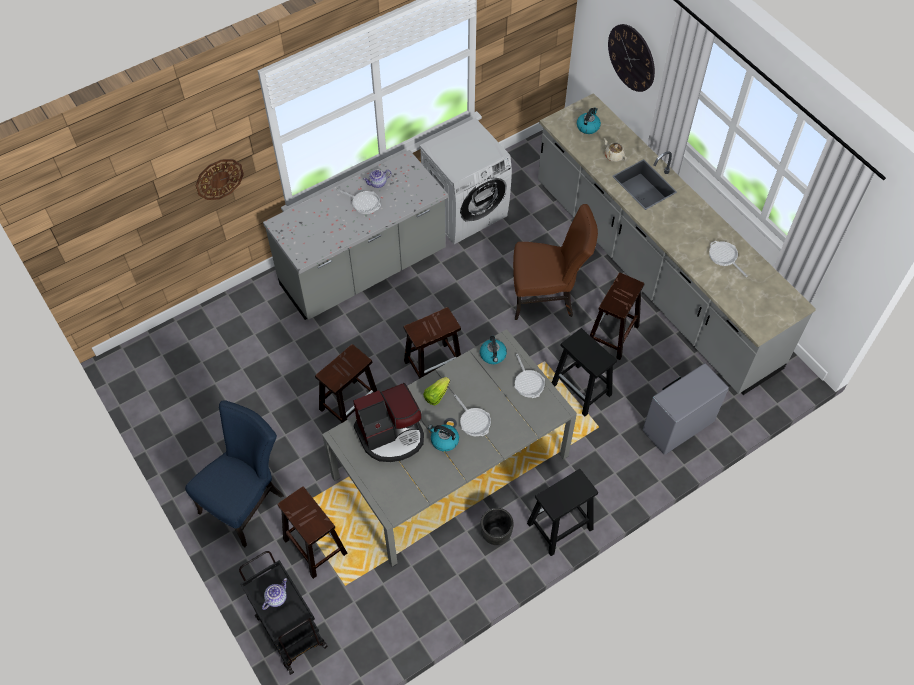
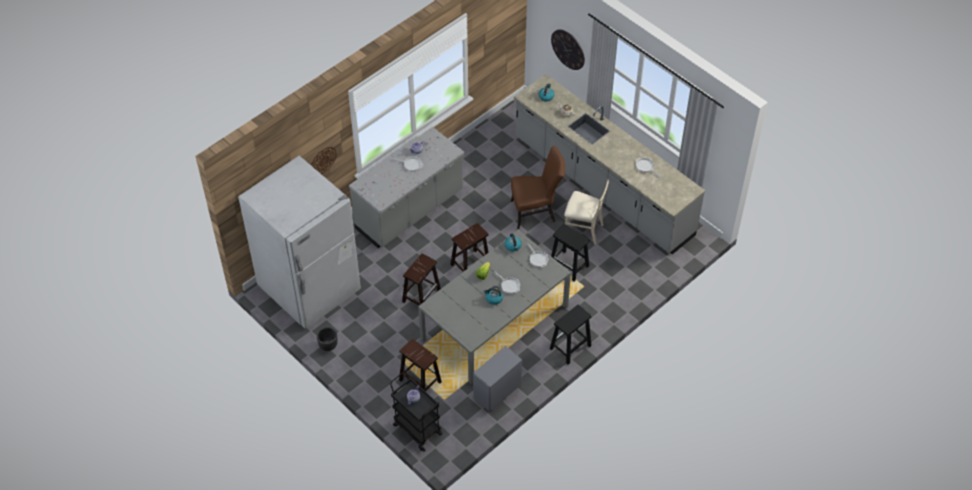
camera: 10 degrees left, 5 degrees down
blue chair [185,400,284,547] -> none
coffee machine [353,383,424,462] -> none
white washing machine [420,118,512,244] -> none
black planter [481,508,514,545] -> black planter moved to [317,327,338,351]
brown stool [590,273,645,360] -> beige chair [564,179,609,245]
grey nightstand [643,363,729,455] -> grey nightstand moved to [473,346,522,412]
none -> white fridge [238,155,361,329]

